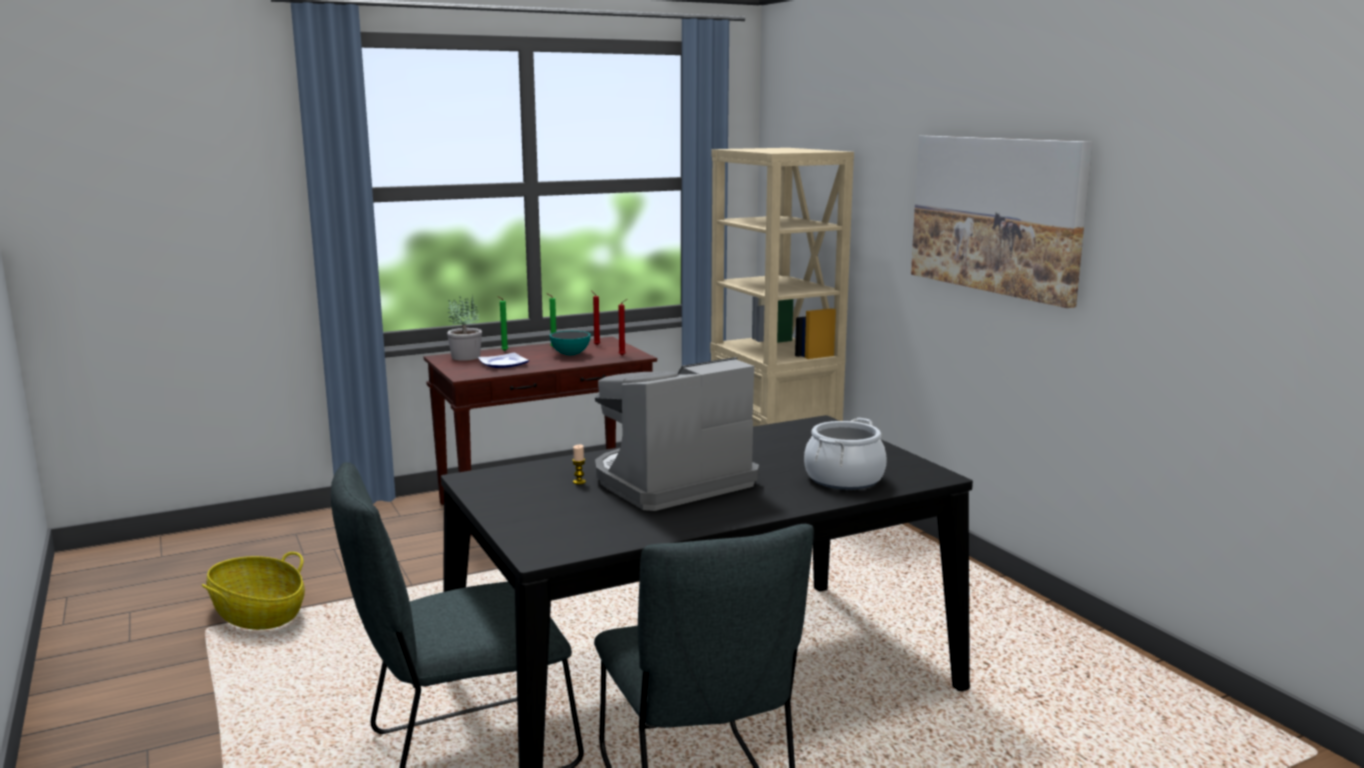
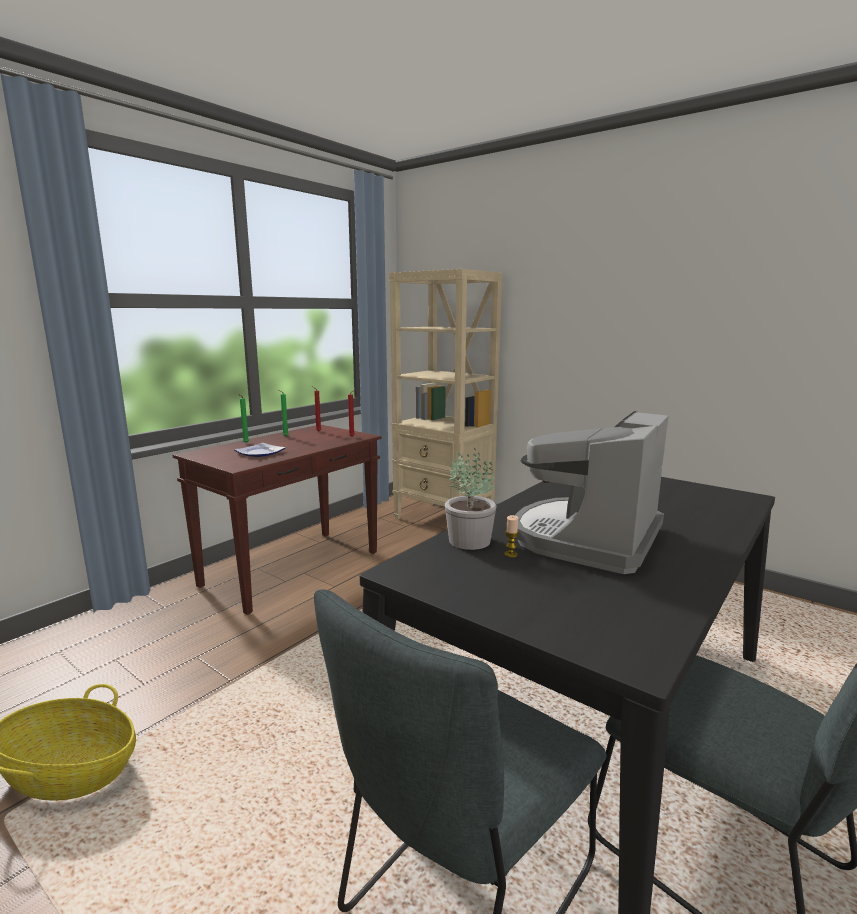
camera: 25 degrees left, 0 degrees up
potted plant [447,295,482,361] -> potted plant moved to [445,448,497,550]
bowl [550,331,591,355] -> none
cooking pot [804,418,887,490] -> none
picture [911,136,1092,308] -> none

